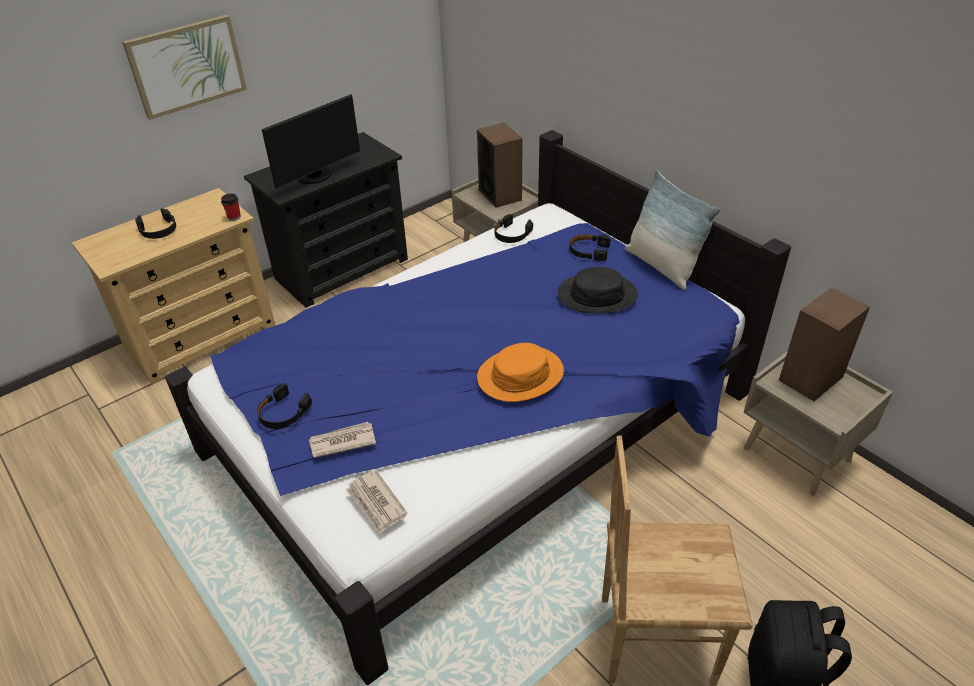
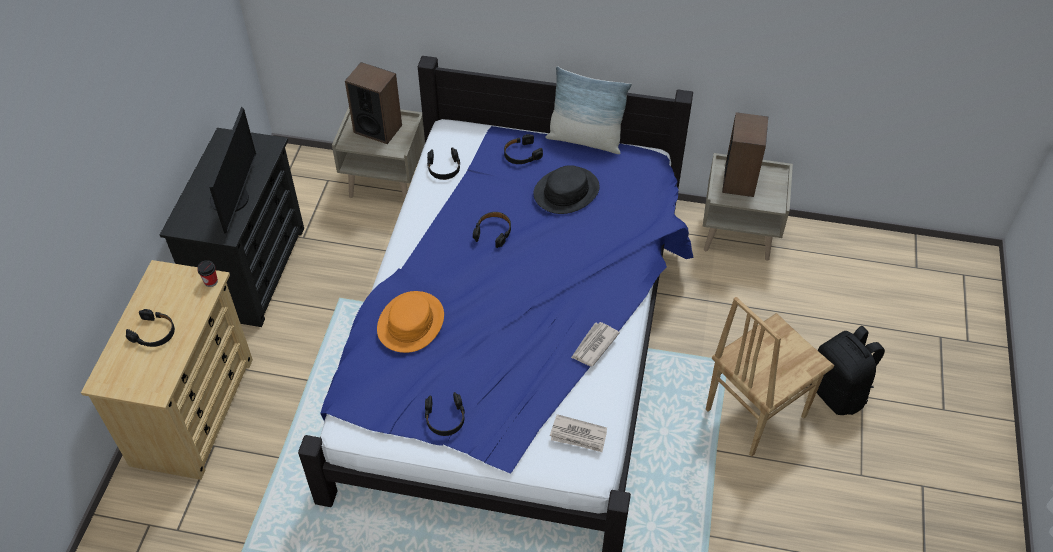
camera: 40 degrees left, 10 degrees up
picture [122,15,247,120] -> none
newspaper [309,422,376,458] -> newspaper moved to [571,322,620,366]
orange hat [477,343,564,402] -> orange hat moved to [377,291,444,353]
none -> black headphones [473,212,511,248]

